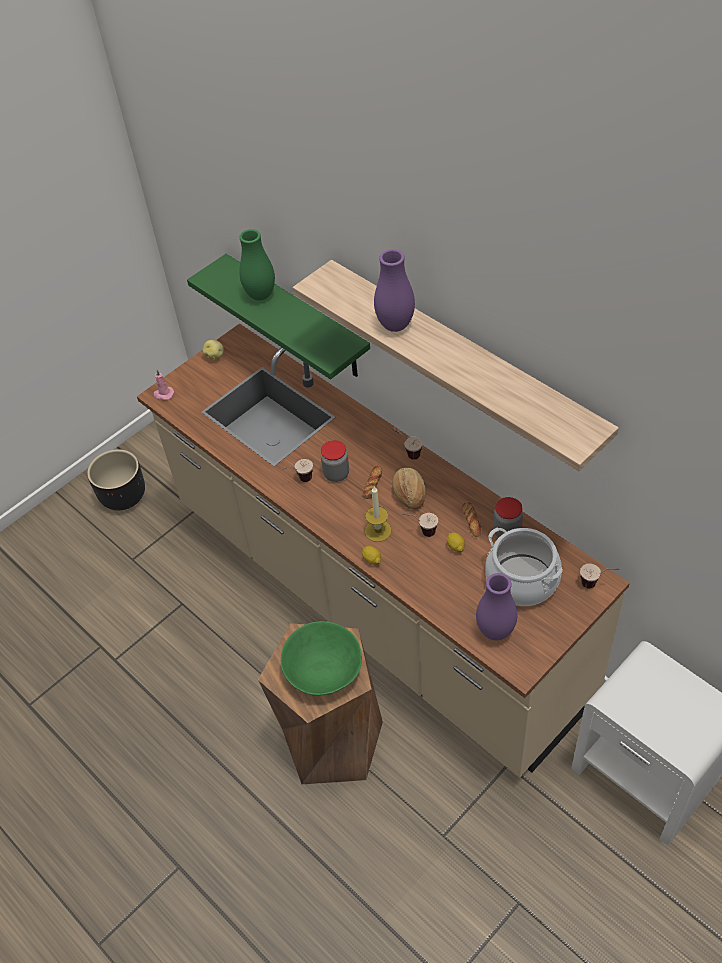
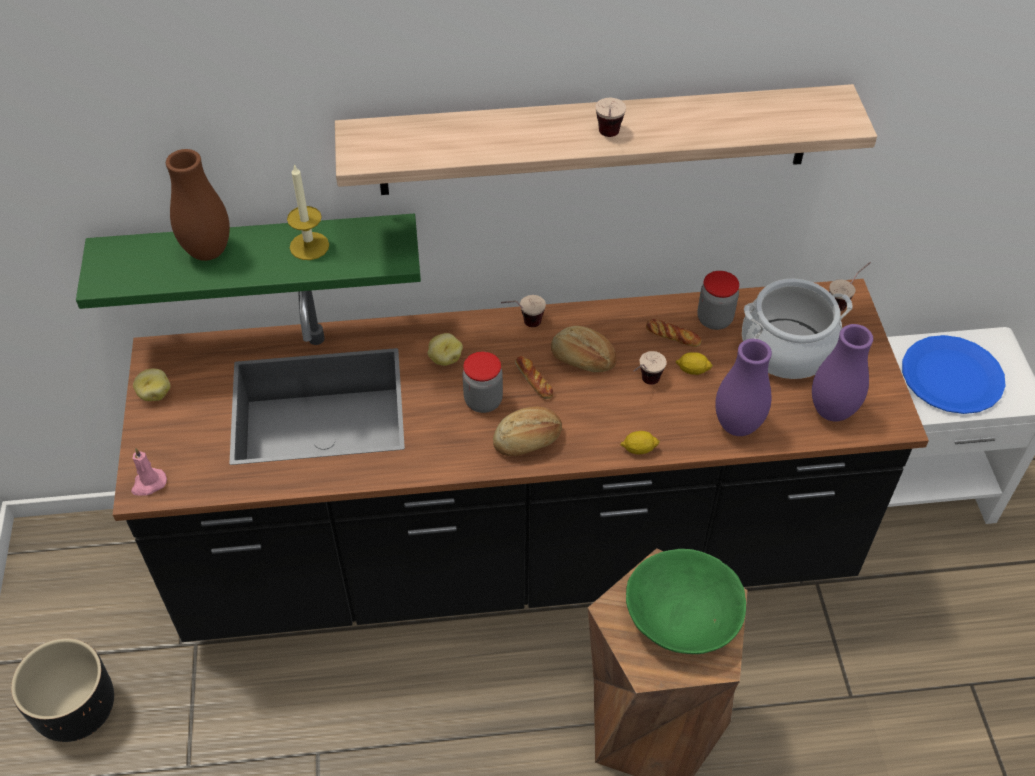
camera: 55 degrees left, 0 degrees up
beige counter [137,323,630,777] -> black counter [113,279,929,642]
green vase [239,229,275,300] -> brown vase [166,149,230,261]
cup [281,459,313,482] -> cup moved to [595,98,626,137]
candle [365,486,392,542] -> candle moved to [287,164,329,260]
purple vase [374,249,415,332] -> purple vase moved to [715,339,772,436]
none -> potato [428,333,463,366]
none -> bread [493,407,562,456]
none -> blue plate [902,335,1006,414]

